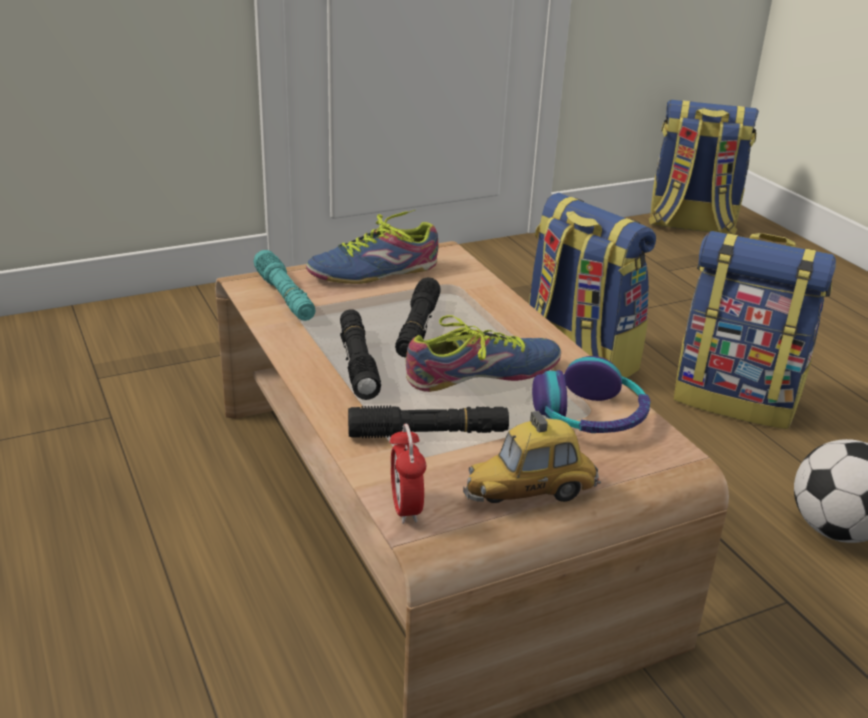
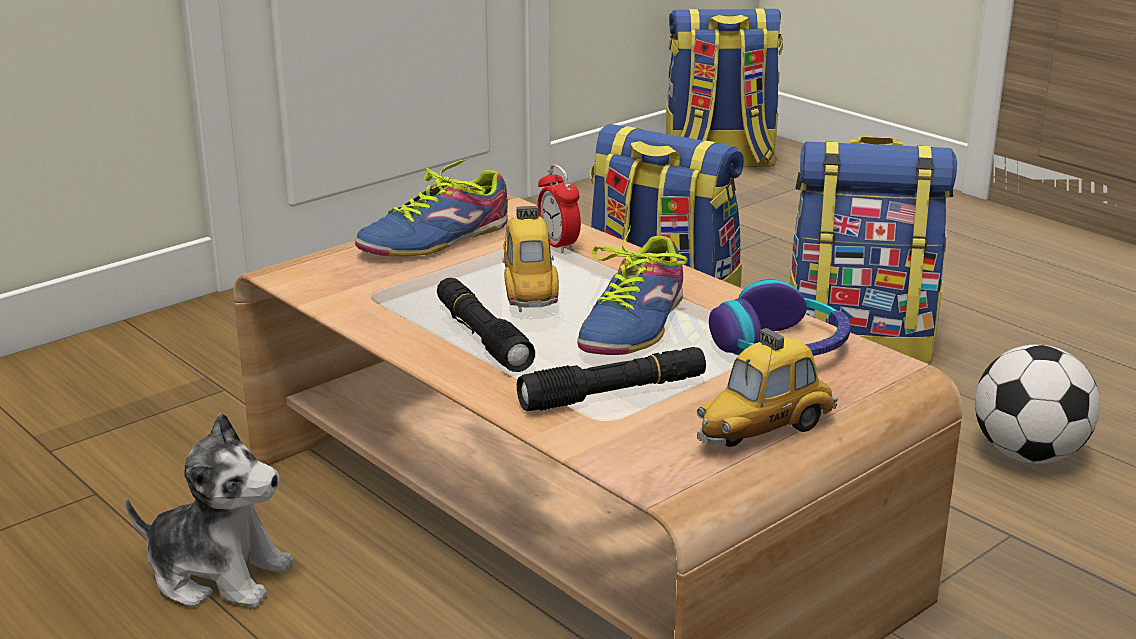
camera: 15 degrees left, 5 degrees down
turquoise flashlight [253,250,316,321] -> none
alarm clock [390,424,426,524] -> alarm clock moved to [537,164,581,253]
black flashlight [395,277,440,358] -> toy car [502,205,559,312]
shoe [406,315,561,392] -> shoe turned 150 degrees clockwise [577,225,687,355]
none -> plush toy [125,413,293,607]

